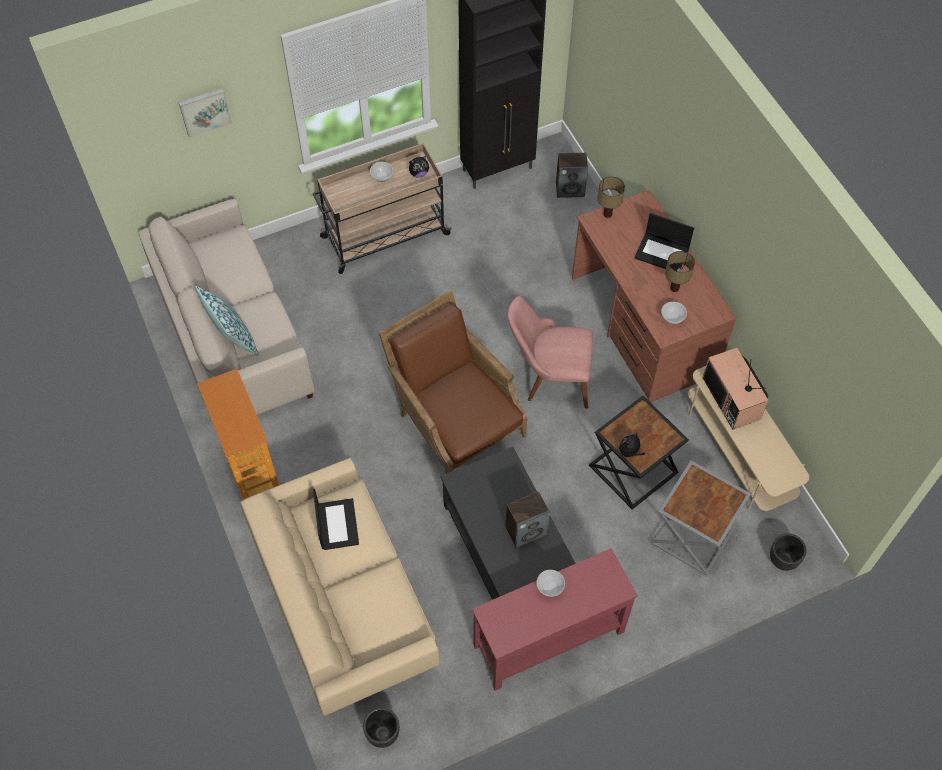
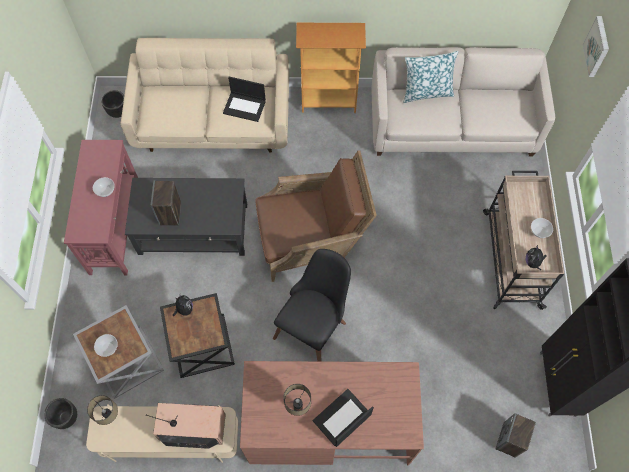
camera: 115 degrees right, 5 degrees up
pink chair [508,296,593,409] -> black chair [273,249,351,361]
table lamp [597,177,625,218] -> table lamp moved to [87,395,118,425]
bowl [661,302,687,324] -> bowl moved to [94,334,118,357]

